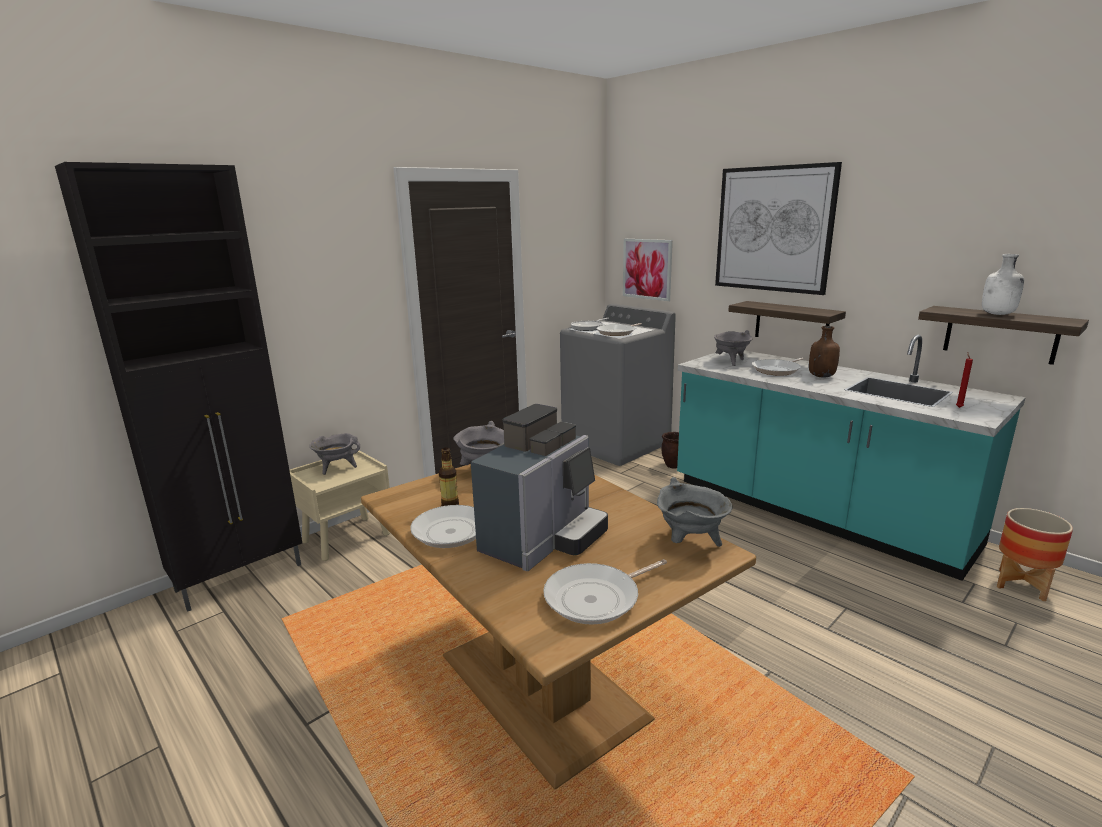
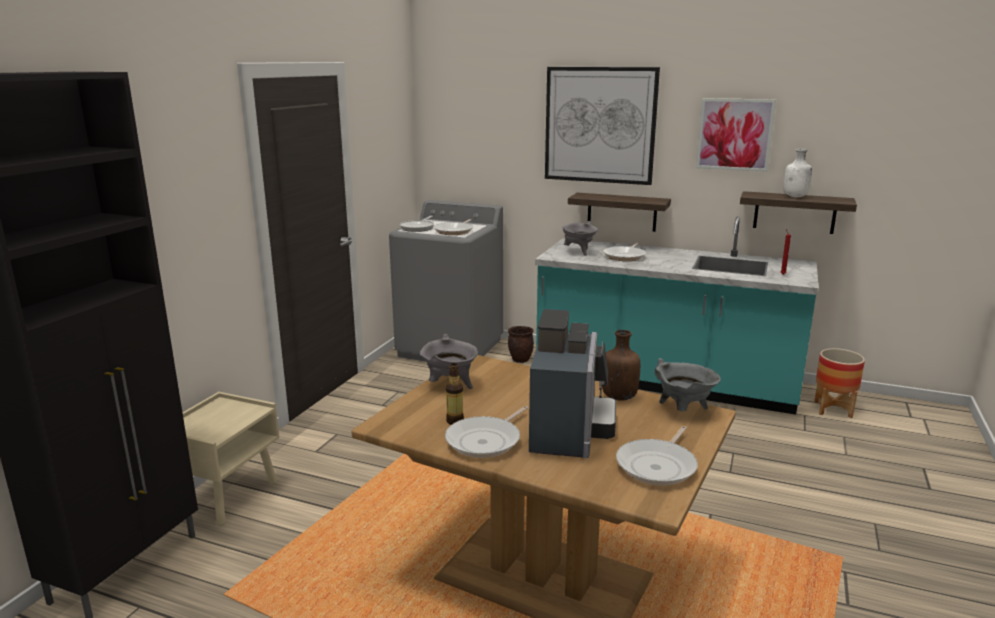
camera: 25 degrees left, 0 degrees up
grey cooking pot [310,433,360,475] -> none
picture [623,239,673,301] -> picture moved to [696,98,776,172]
brown bottle [809,326,840,378] -> brown bottle moved to [602,330,640,401]

